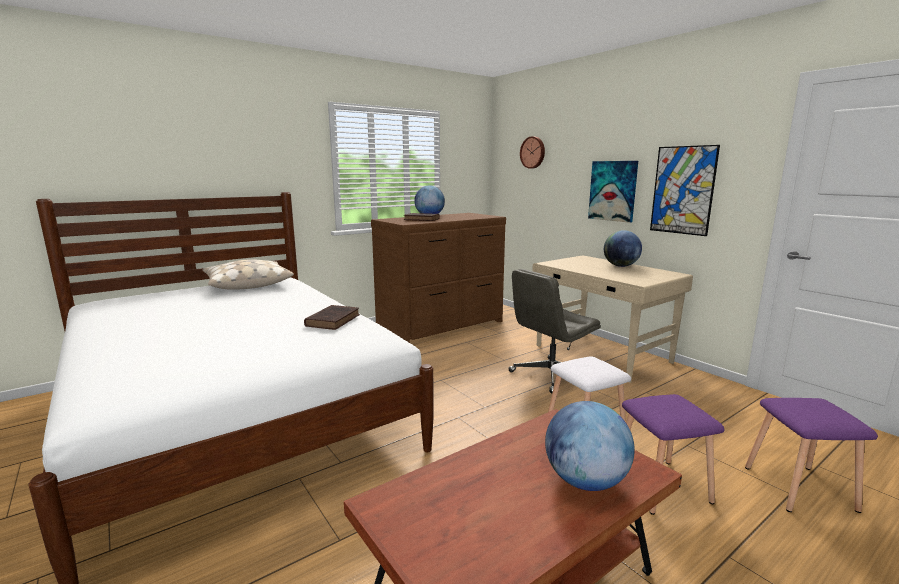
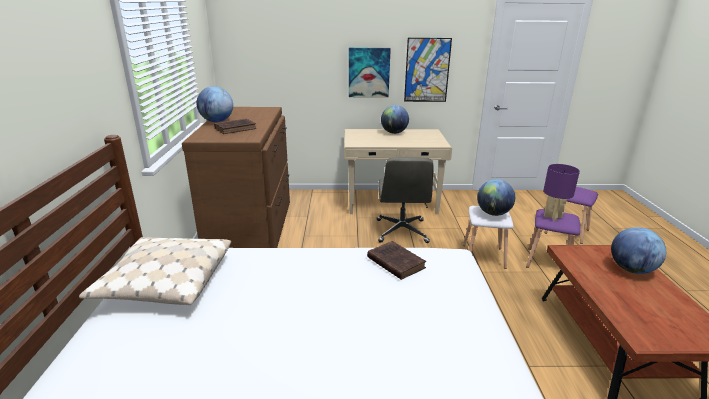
camera: 55 degrees left, 10 degrees up
wall clock [520,136,545,169] -> none
none -> globe [477,179,515,216]
none -> purple table lamp [543,164,580,221]

